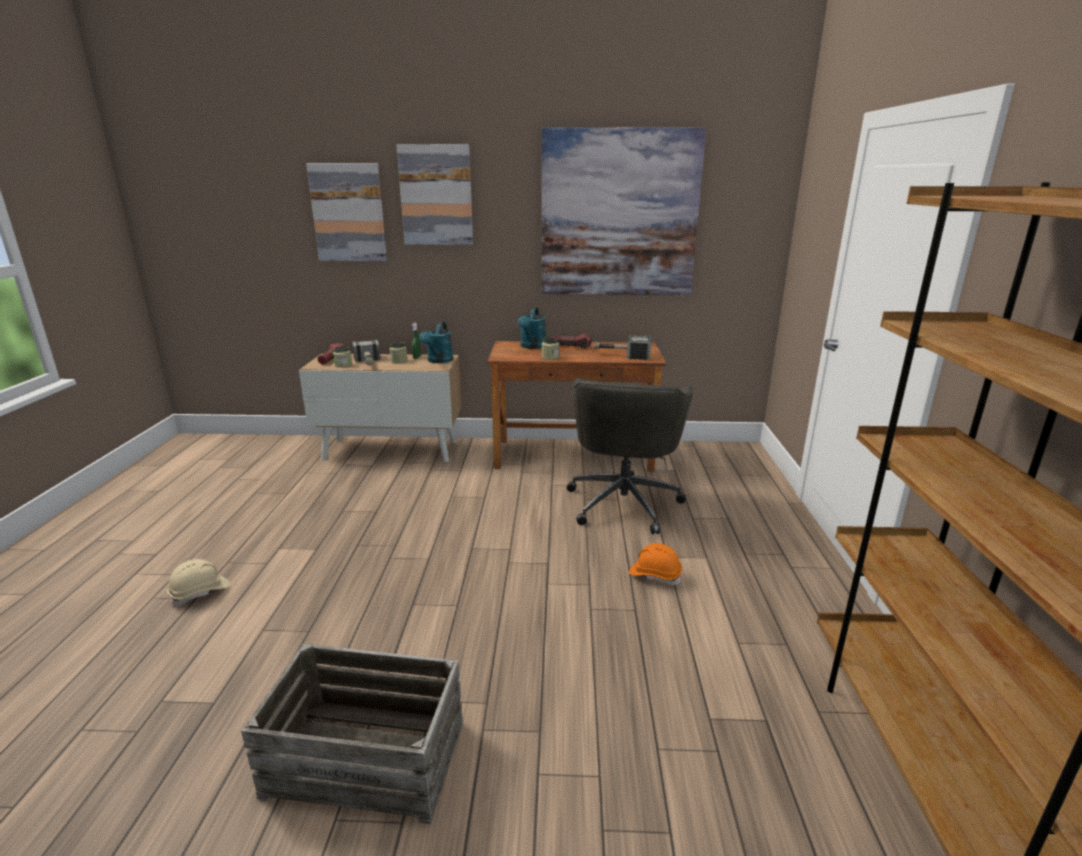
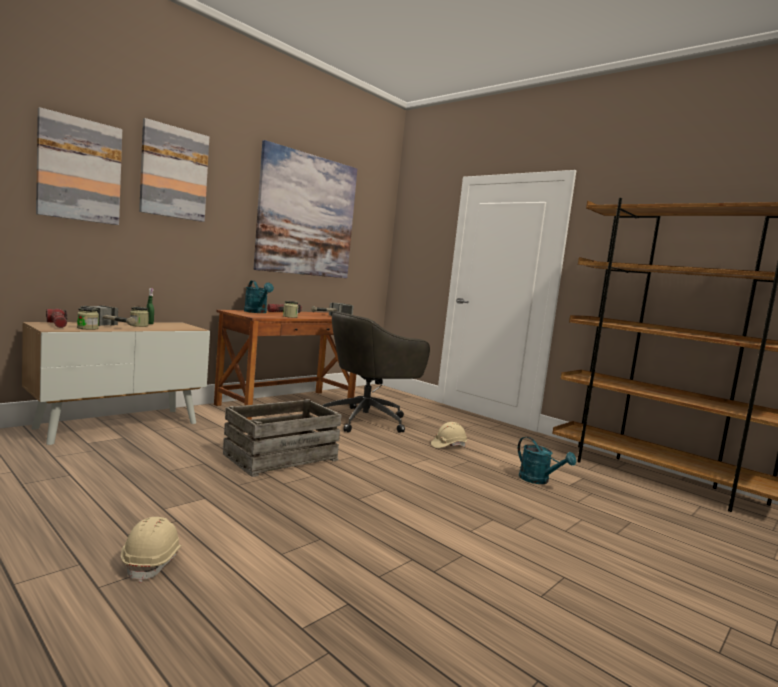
camera: 50 degrees left, 15 degrees down
crate [241,644,463,824] -> crate moved to [223,399,342,477]
turquoise watering can [419,322,453,363] -> turquoise watering can moved to [518,437,576,484]
grey office chair [567,378,693,534] -> grey office chair turned 90 degrees clockwise [323,311,430,433]
orange hard hat [629,543,682,585] -> beige hard hat [431,422,467,448]

